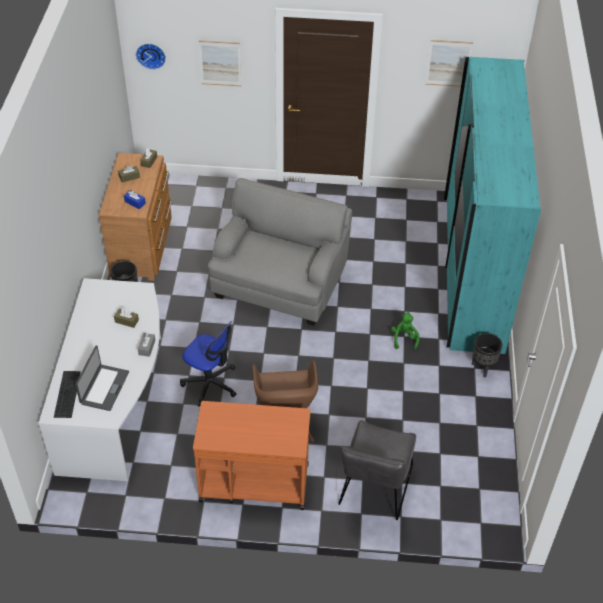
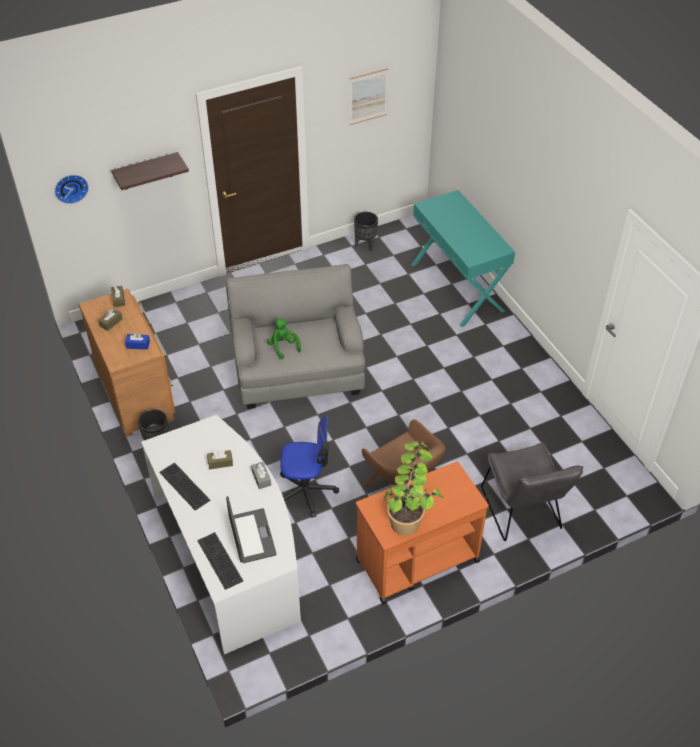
camera: 30 degrees left, 0 degrees up
picture [199,40,241,86] -> shelf [111,152,189,190]
green plush toy [391,312,420,350] -> green plush toy moved to [267,318,301,359]
turquoise wardrobe [444,57,541,354] -> turquoise console table [411,190,515,327]
black planter [471,333,502,377] -> black planter moved to [354,212,378,251]
none -> keyboard [159,463,210,510]
none -> potted plant [384,441,444,536]

